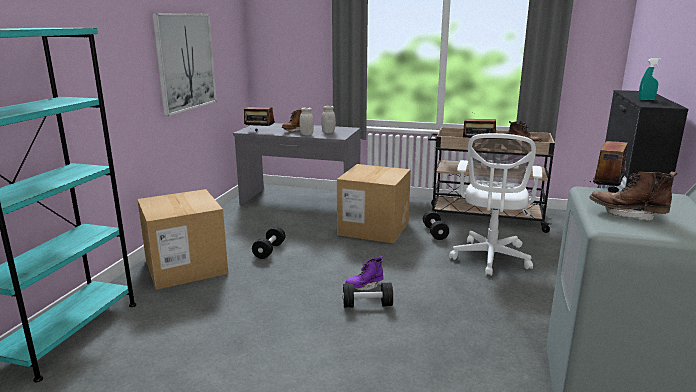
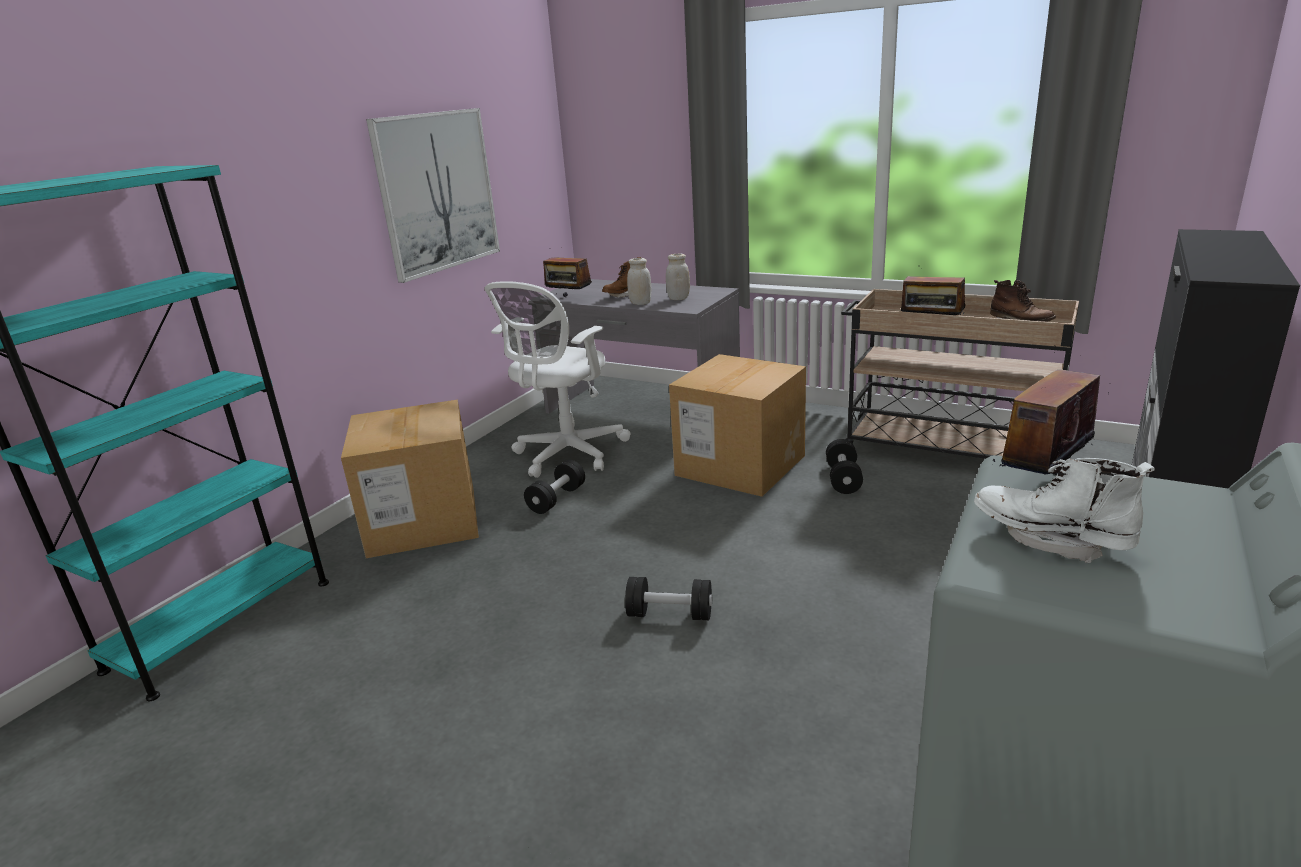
camera: 15 degrees right, 5 degrees up
purple boot [345,256,383,291] -> none
white office chair [449,133,542,276] -> white office chair moved to [484,281,630,478]
brown boot [589,172,678,222] -> white boot [974,458,1155,563]
turquoise spray bottle [638,58,661,100] -> none

